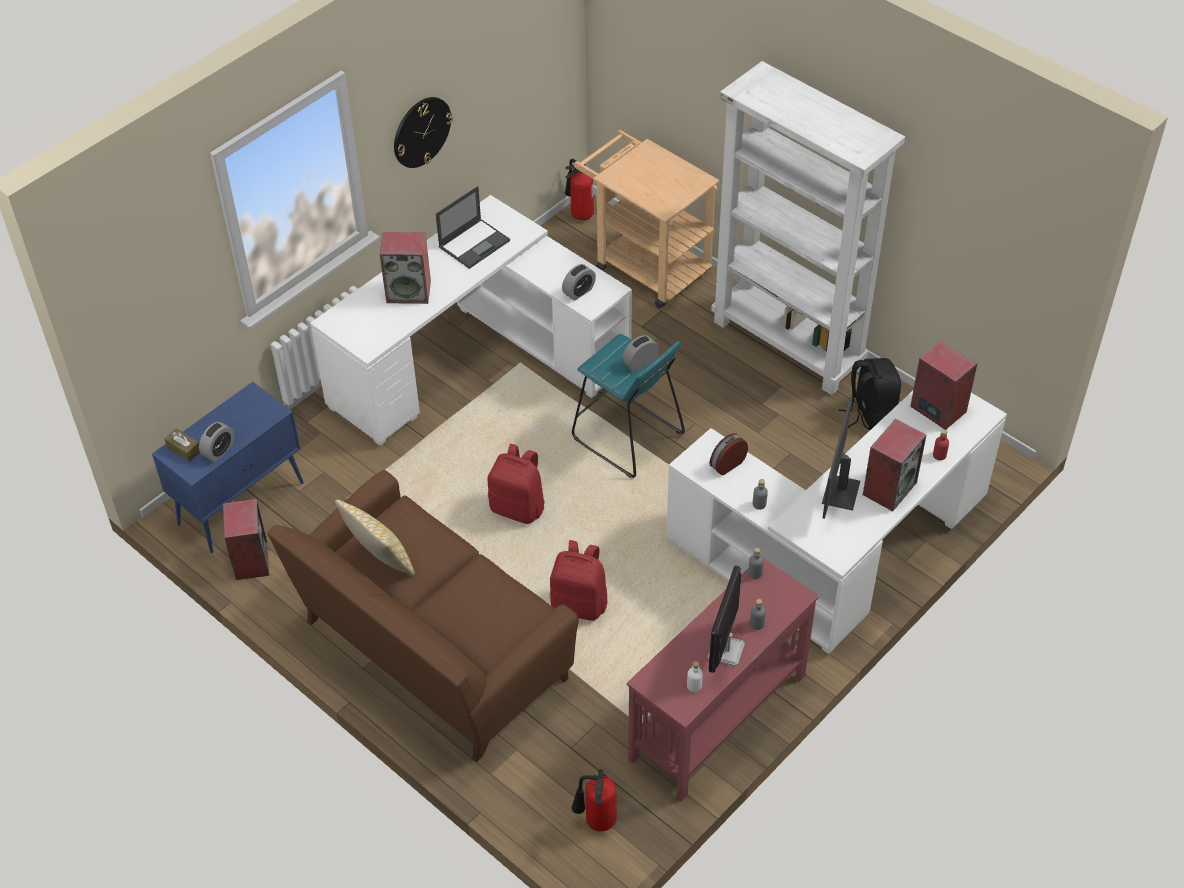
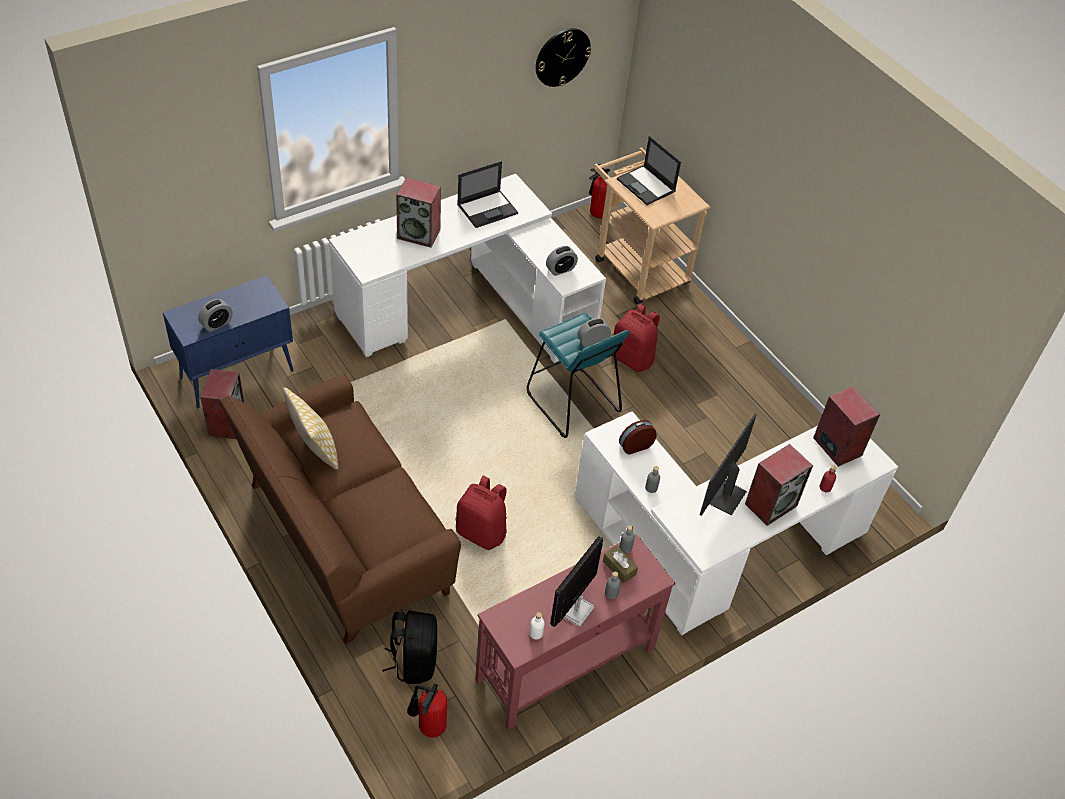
camera: 10 degrees right, 0 degrees up
brown tissue box [164,428,200,462] -> brown tissue box moved to [603,546,638,583]
wall clock [394,97,453,168] -> wall clock moved to [536,28,591,87]
red backpack [487,444,545,524] -> red backpack moved to [612,304,660,372]
white bookcase [711,61,905,395] -> none
black backpack [839,358,901,430] -> black backpack moved to [382,611,437,684]
none -> laptop [617,136,681,205]

